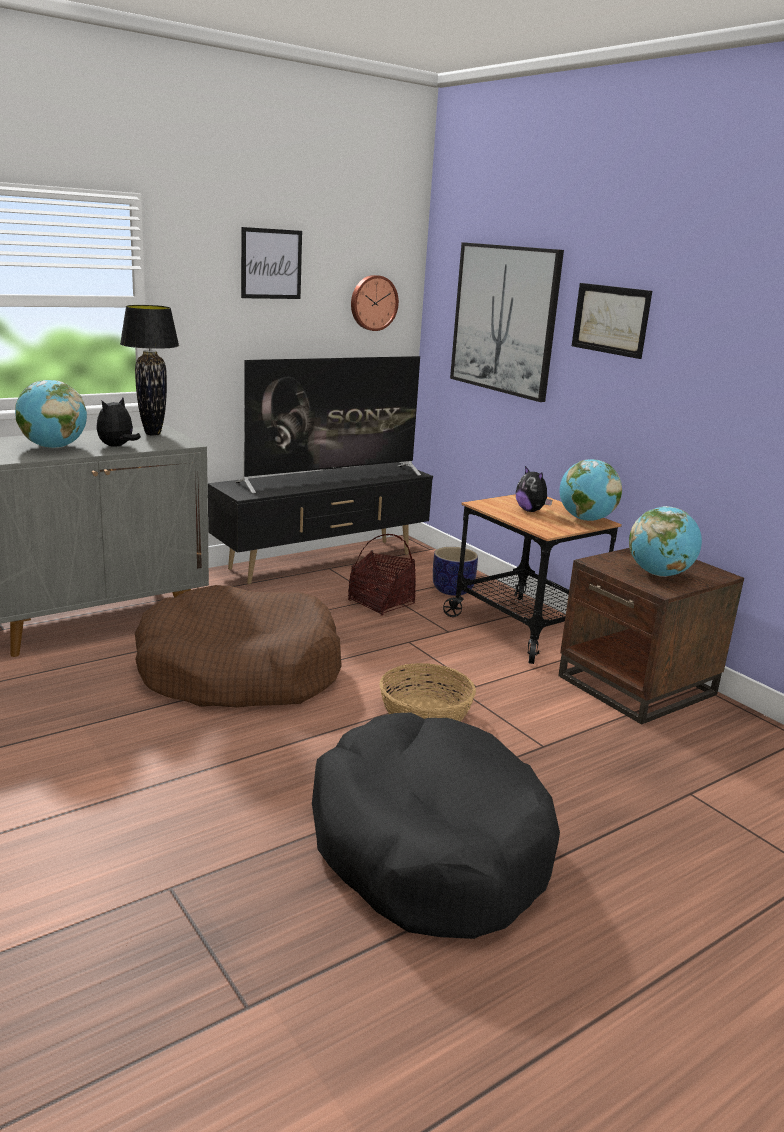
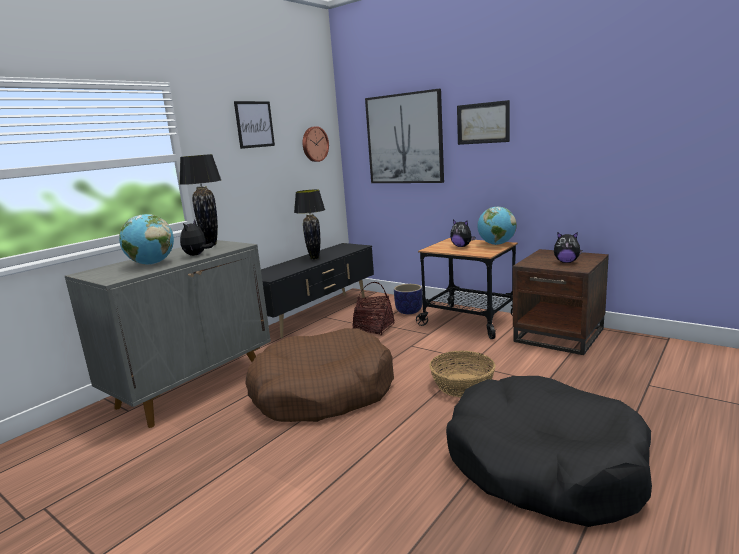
camera: 15 degrees left, 5 degrees down
television [235,356,421,493] -> black table lamp [294,190,325,260]
globe [629,506,702,577] -> plush toy [554,232,582,263]

